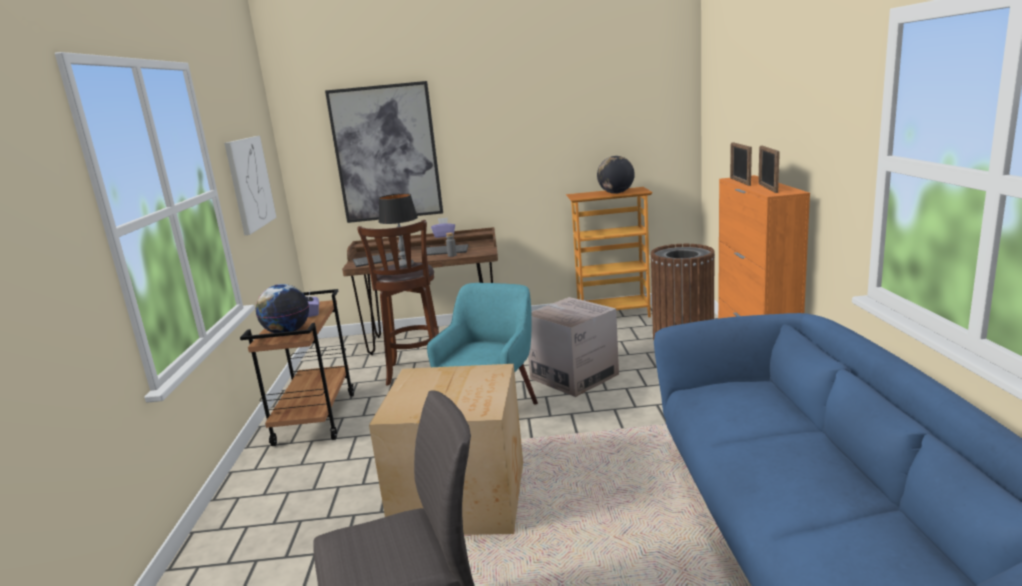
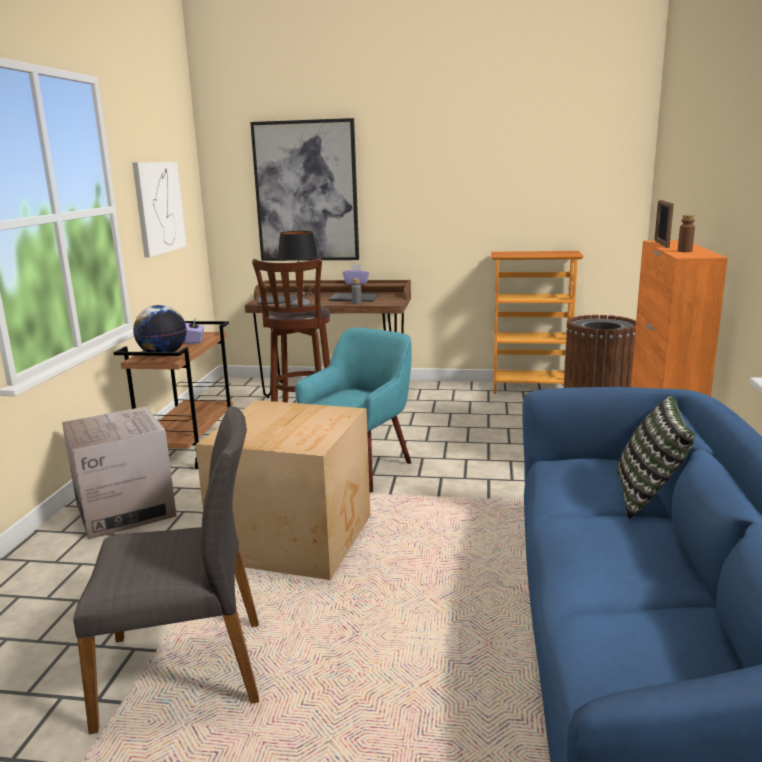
camera: 10 degrees right, 0 degrees up
cardboard box [528,297,619,397] -> cardboard box moved to [62,406,177,540]
globe [597,156,635,194] -> none
picture frame [758,146,780,193] -> brown bottle [678,215,695,252]
none -> pillow [617,396,695,519]

